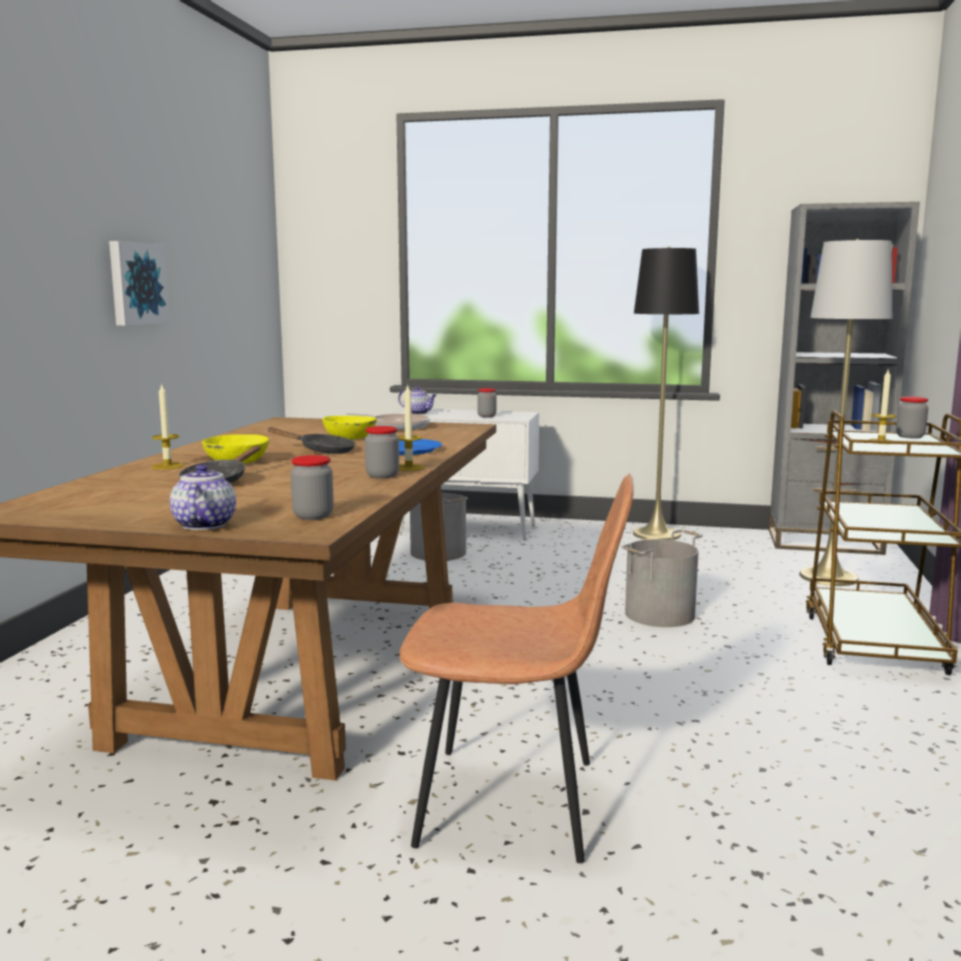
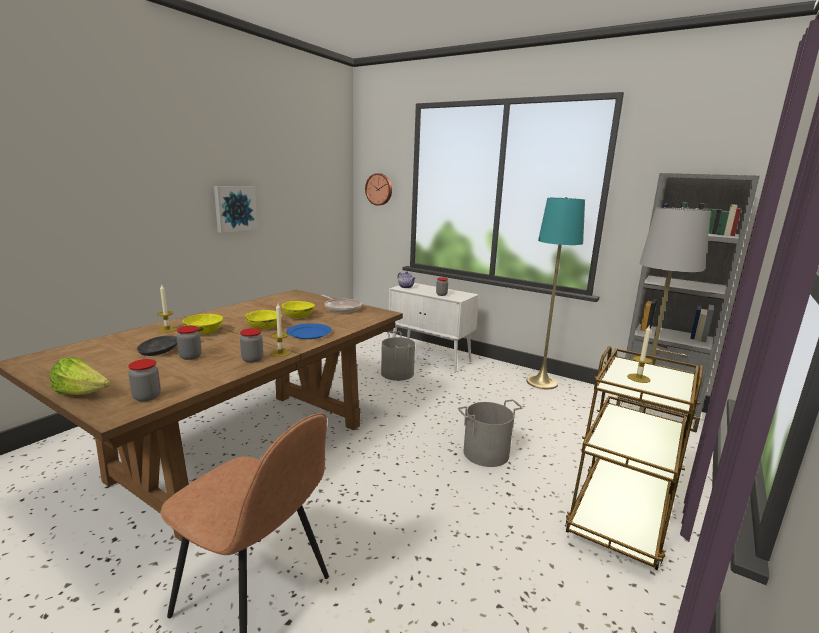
camera: 20 degrees right, 5 degrees up
teapot [170,464,236,530] -> lettuce [50,357,111,395]
black frying pan [267,427,356,454] -> yellow bowl [245,310,282,329]
black floor lamp [633,247,699,540] -> turquoise floor lamp [526,197,585,389]
jar [896,397,928,439] -> jar moved to [177,326,202,360]
none -> wall clock [365,173,392,205]

